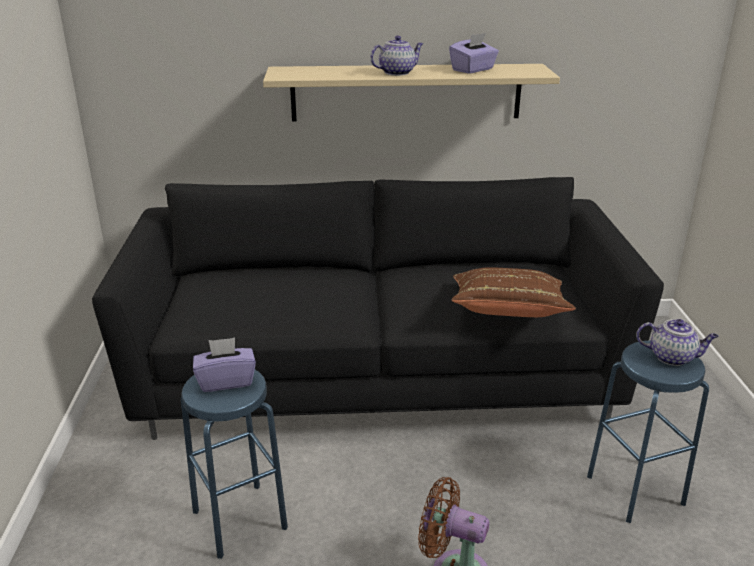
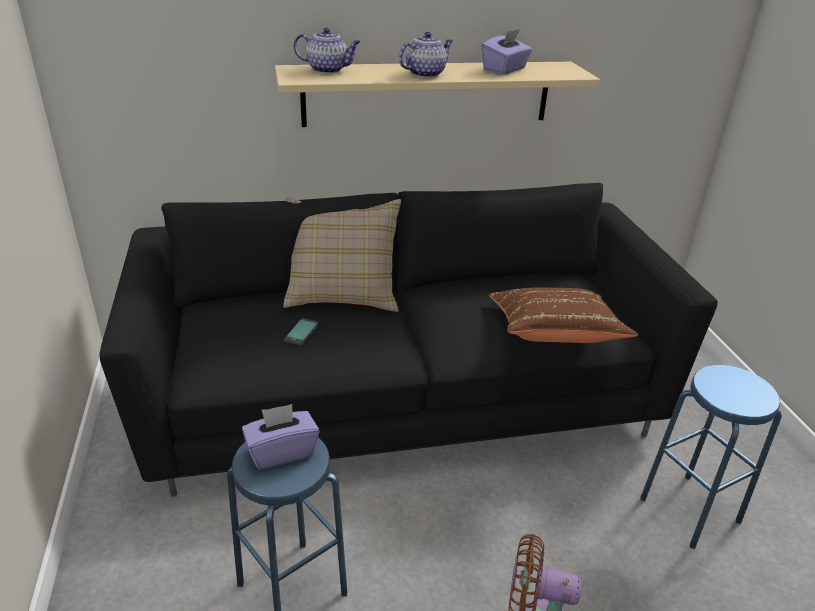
camera: 10 degrees left, 5 degrees up
teapot [636,319,719,366] -> teapot moved to [294,27,361,74]
none -> beige pillow [283,197,401,312]
none -> phone [284,318,318,345]

